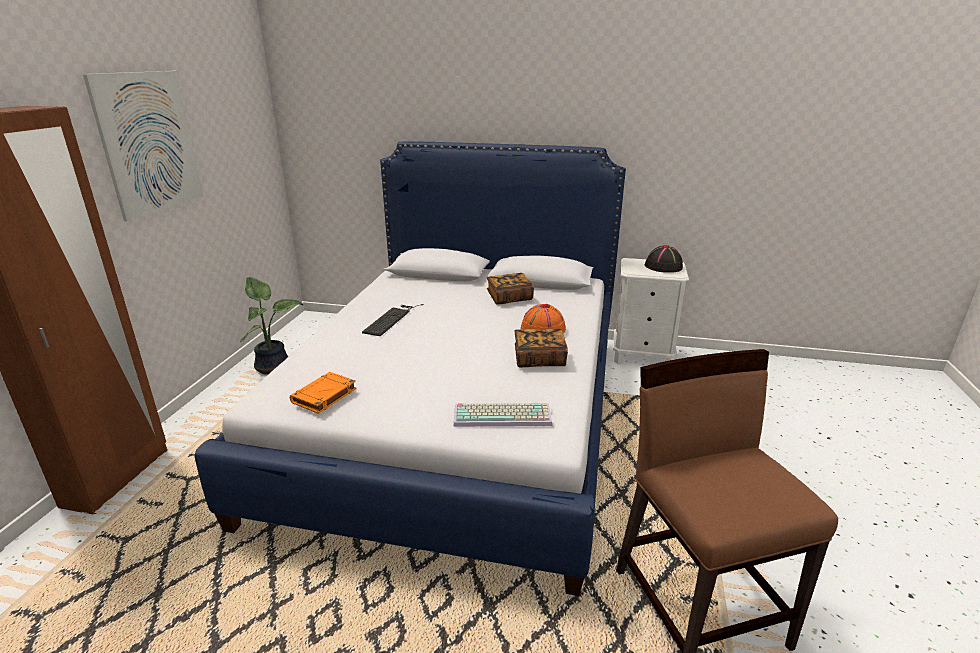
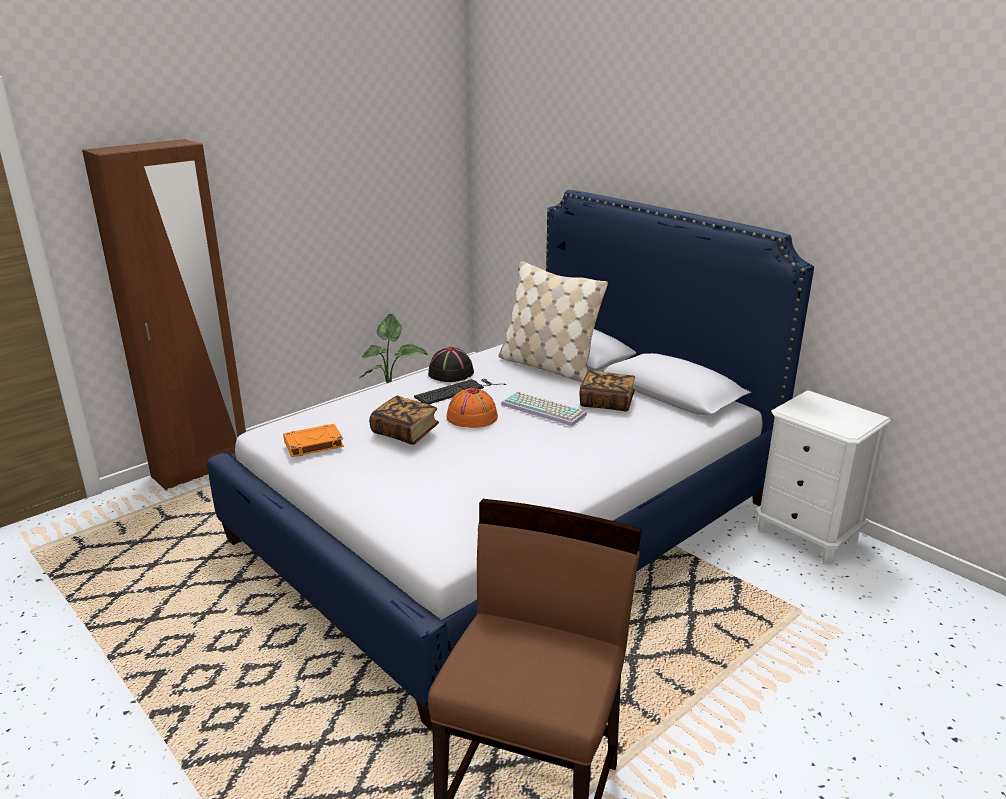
camera: 35 degrees right, 0 degrees up
picture [83,71,203,221] -> none
keyboard [453,403,553,427] -> keyboard moved to [501,391,587,426]
book [514,329,568,368] -> book moved to [369,396,439,445]
orange hat [520,304,566,333] -> orange hat moved to [446,388,498,428]
black hat [645,245,683,273] -> black hat moved to [428,347,474,382]
none -> beige pillow [498,261,608,382]

